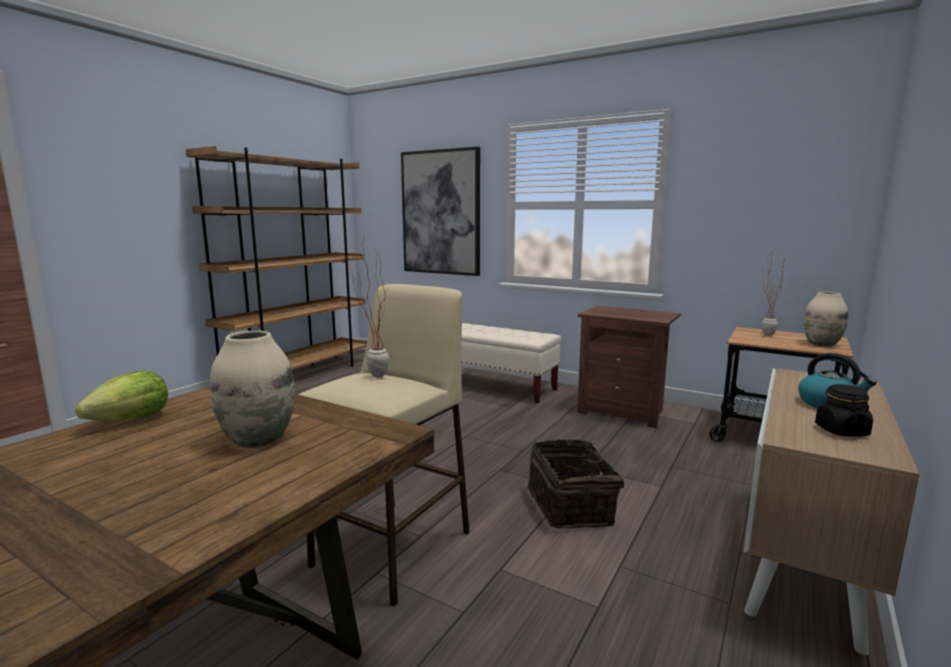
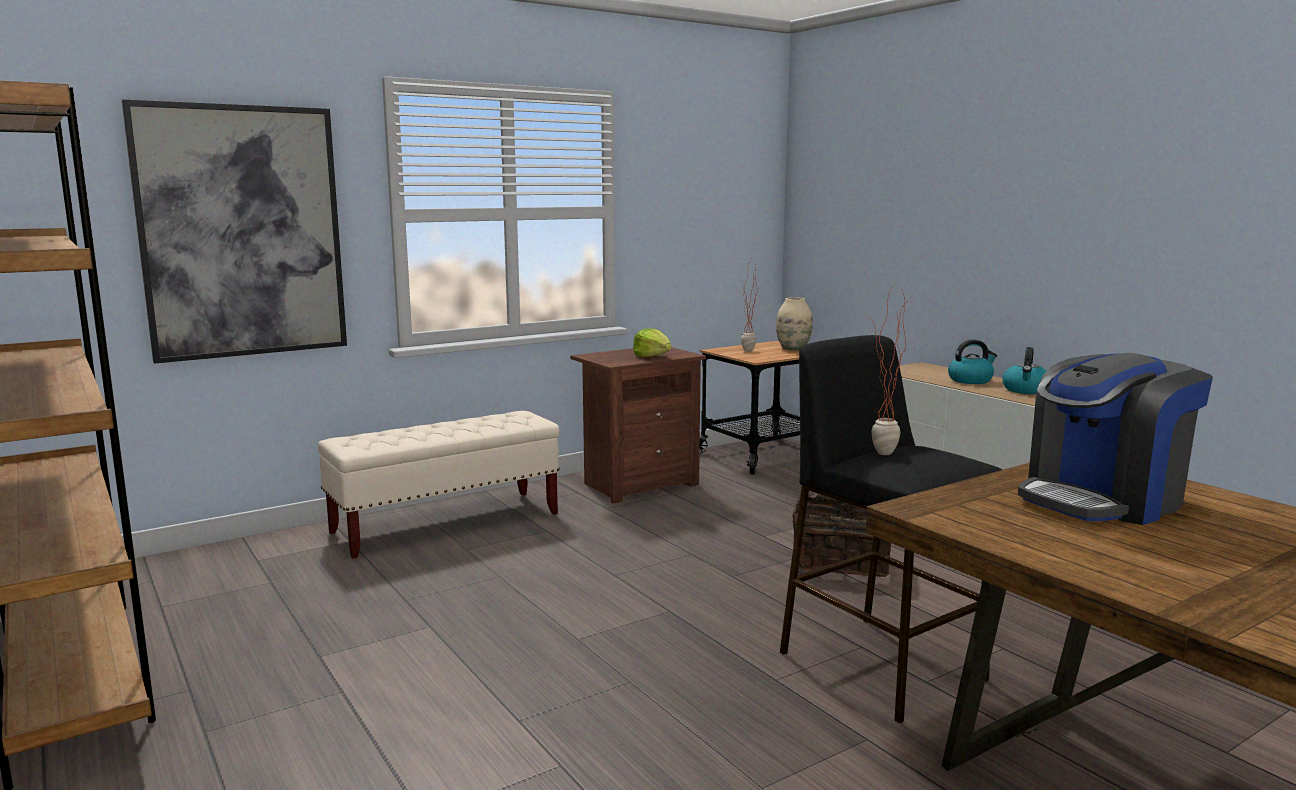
camera: 65 degrees left, 0 degrees up
lettuce [75,370,168,421] -> lettuce moved to [633,328,671,357]
beige vase [210,331,295,448] -> coffee machine [1018,353,1213,525]
beige stool [298,284,470,607] -> black stool [780,335,1002,723]
black jar [815,384,873,437] -> kettle [1002,347,1047,394]

